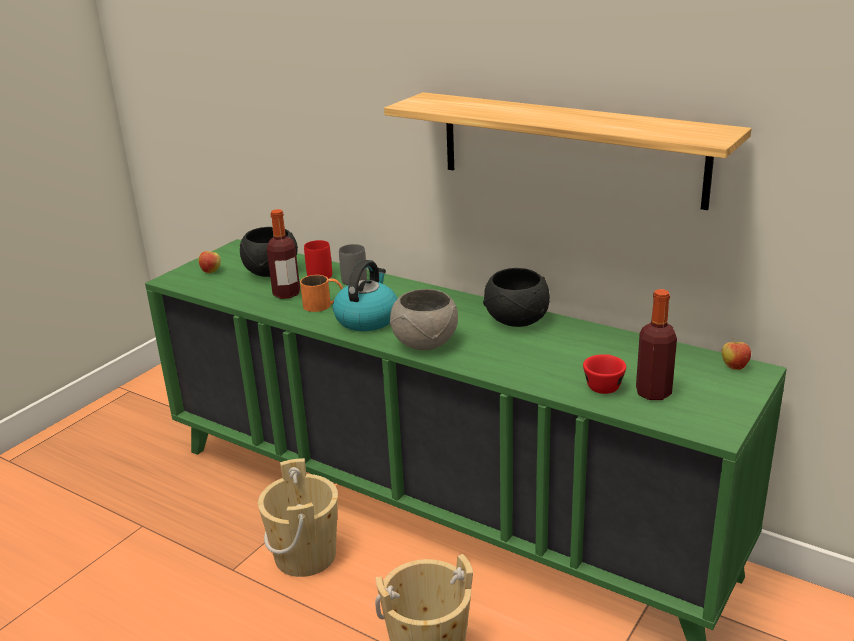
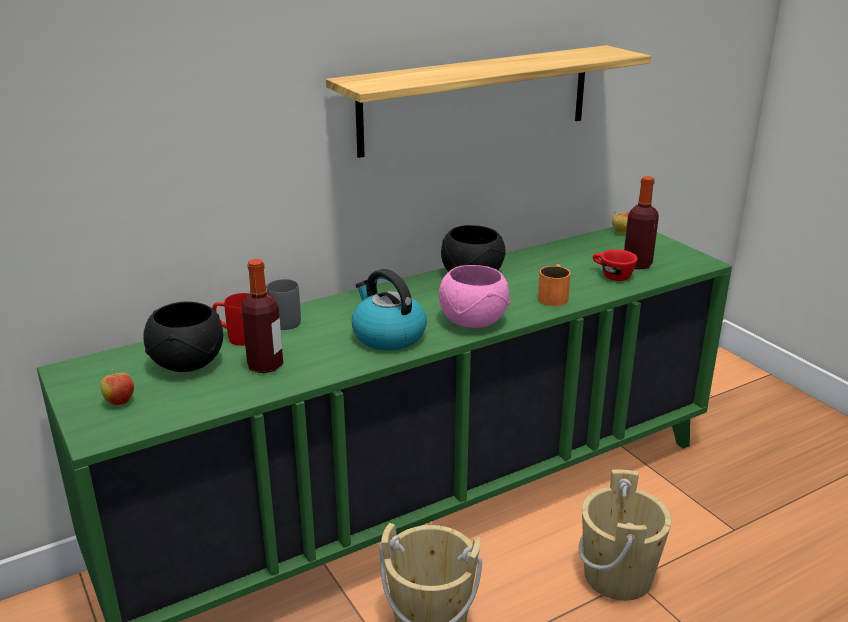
camera: 65 degrees left, 0 degrees up
orange mug [300,275,343,312] -> orange mug moved to [538,264,571,306]
grey bowl [390,289,458,350] -> pink bowl [439,265,510,328]

